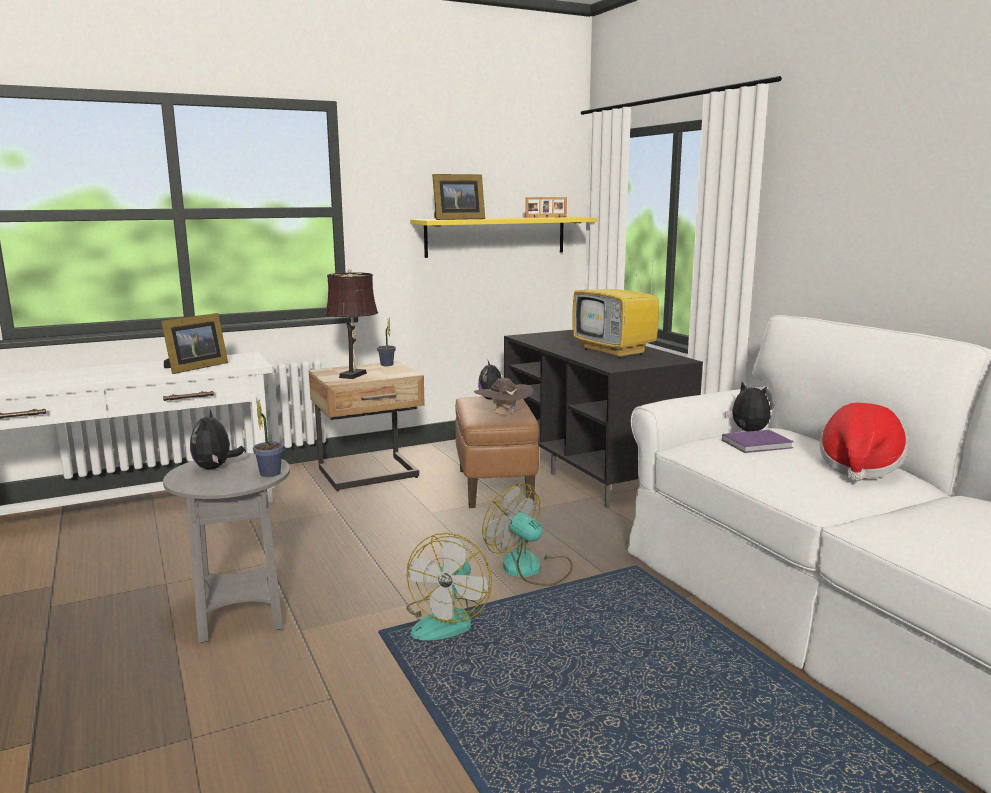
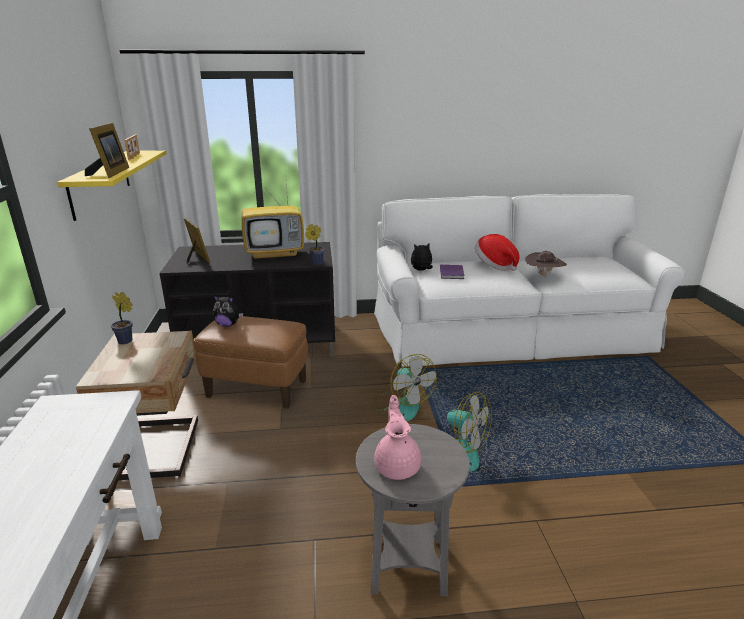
camera: 70 degrees left, 10 degrees up
picture frame [161,313,228,374] -> picture frame moved to [184,218,210,263]
plush toy [190,410,245,470] -> pink teapot [374,395,421,480]
potted plant [253,398,284,477] -> potted plant moved to [305,224,325,265]
brown table lamp [325,269,378,379] -> none
brown hat [474,378,533,416] -> brown hat moved to [525,251,567,277]
fan [482,484,573,586] -> fan turned 90 degrees counterclockwise [371,354,437,421]

